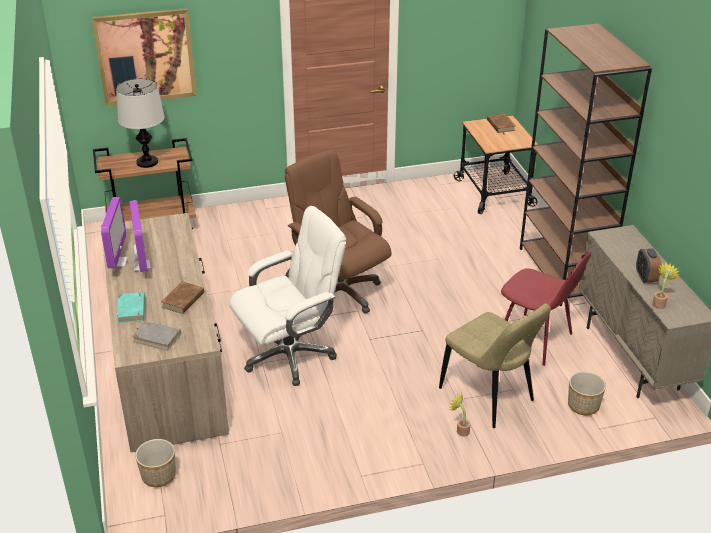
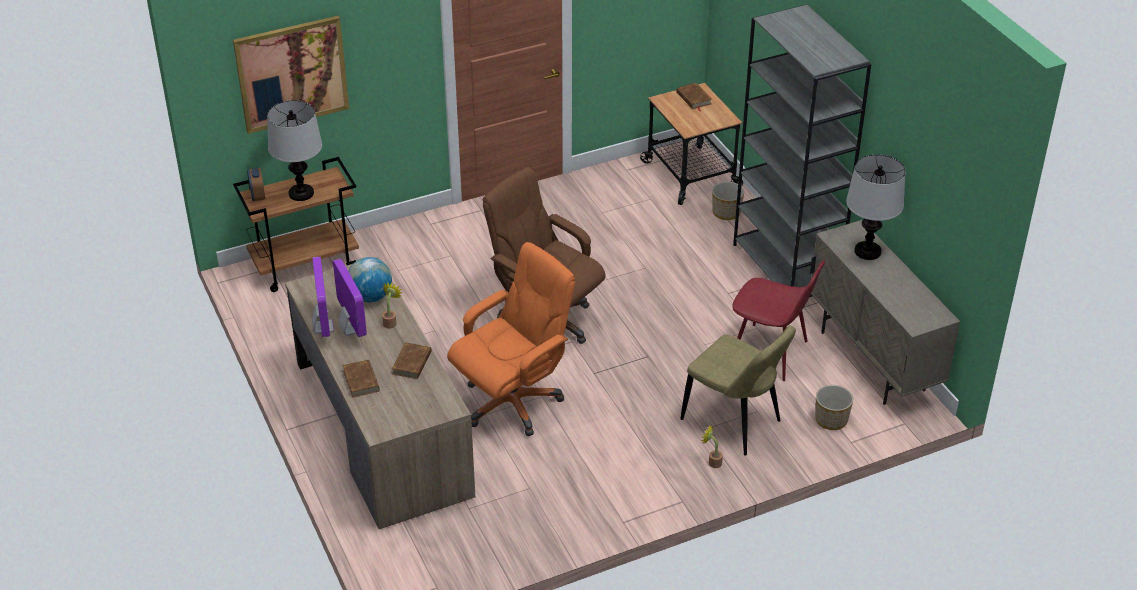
camera: 10 degrees left, 5 degrees up
turquoise book [116,292,145,323] -> brown book [342,359,380,398]
grey book [132,321,181,351] -> none
planter [135,439,176,487] -> planter moved to [712,181,744,220]
white office chair [229,206,346,386] -> orange office chair [447,242,575,436]
brown bookcase [520,23,652,306] -> grey bookcase [733,5,871,297]
alarm clock [636,249,662,283] -> alarm clock moved to [247,168,266,201]
potted plant [652,263,680,309] -> potted plant moved to [382,282,403,329]
none -> globe [348,257,392,302]
none -> table lamp [846,155,906,260]

